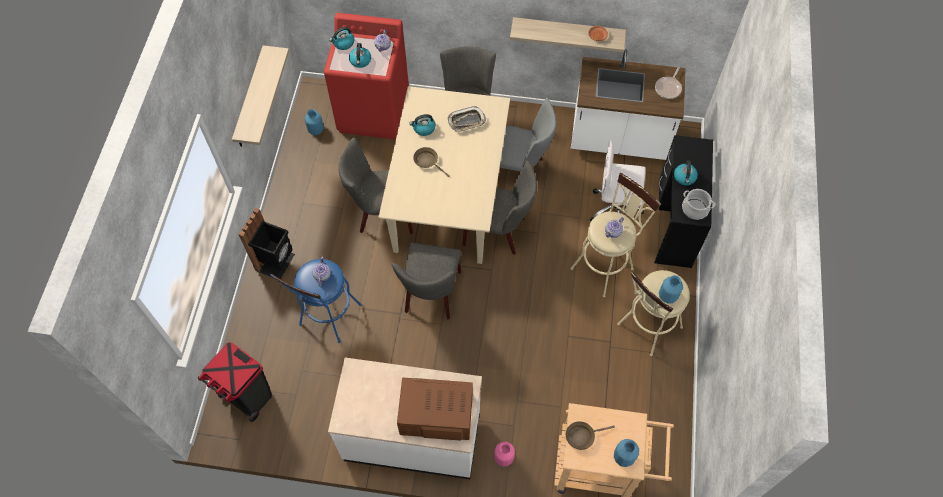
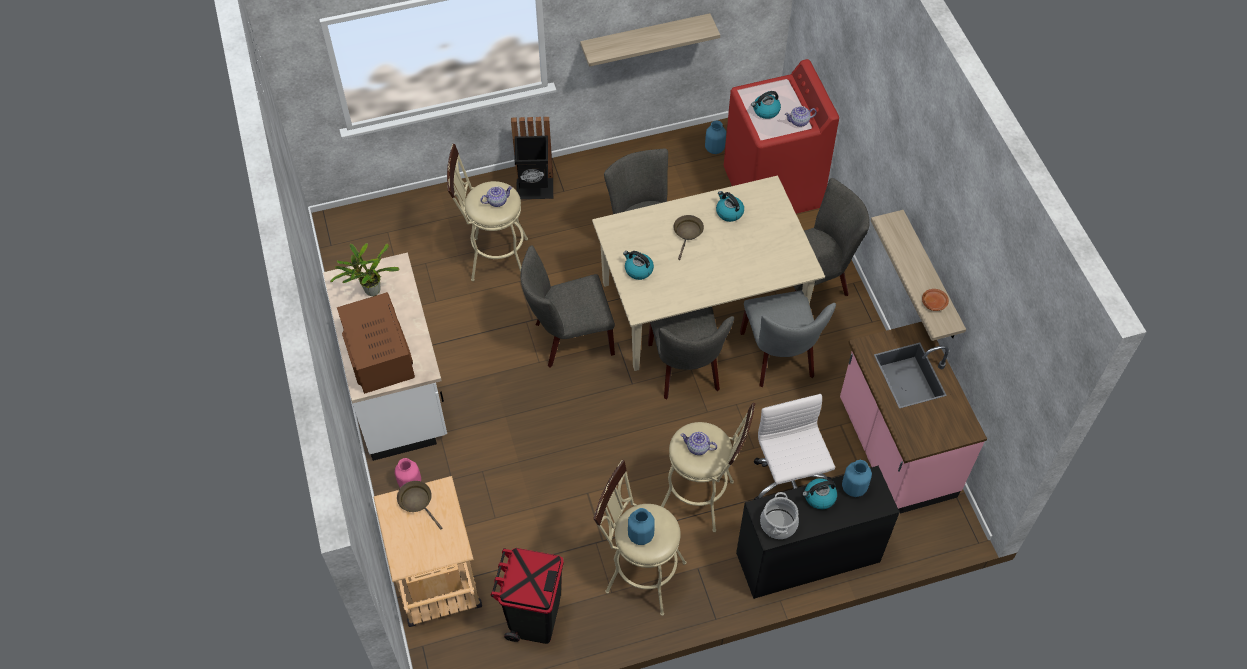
camera: 65 degrees right, 5 degrees down
black trash can [198,342,272,422] -> black trash can moved to [490,548,564,644]
blue stool [270,259,362,343] -> beige stool [447,144,528,281]
kettle [329,27,354,50] -> kettle moved to [623,251,654,280]
tray [448,106,486,132] -> none
white counter [571,49,686,160] -> pink counter [840,322,987,514]
blue vase [614,439,639,467] -> blue vase moved to [842,460,872,497]
frying pan [655,67,682,99] -> none
none -> potted plant [330,243,399,296]

